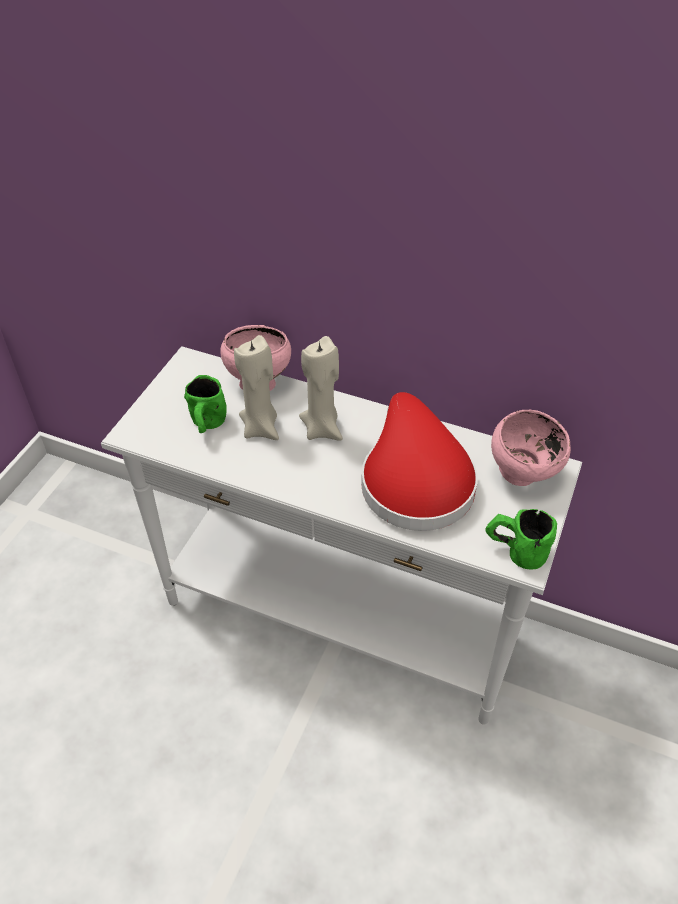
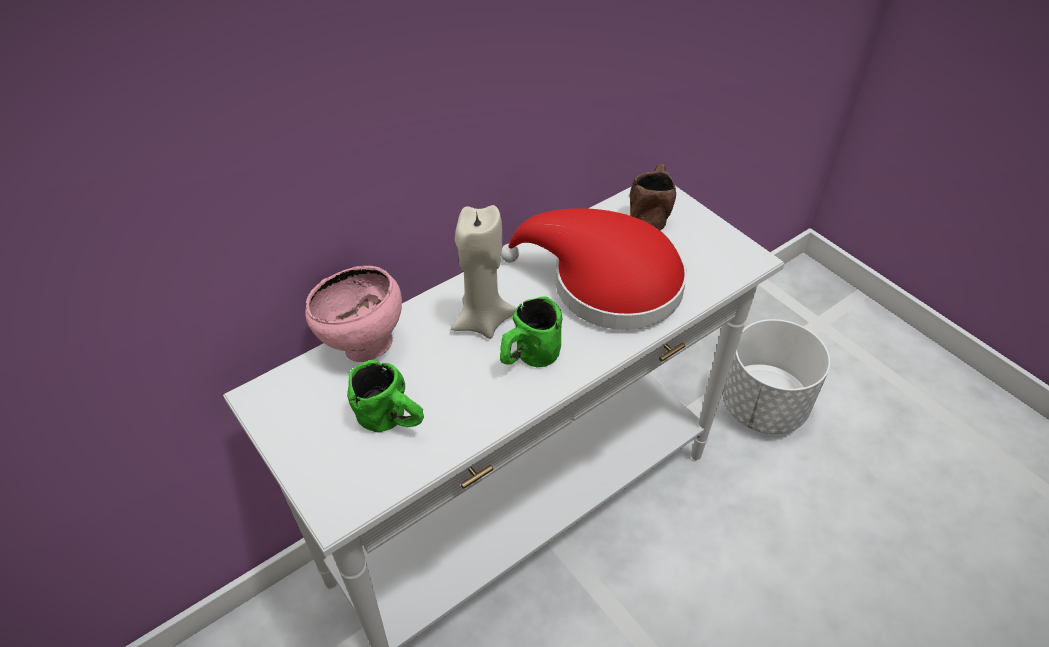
camera: 60 degrees left, 0 degrees up
beige candle [234,335,279,440] -> none
green mug [486,509,557,570] -> green mug moved to [500,296,562,367]
pink bowl [491,409,571,486] -> brown mug [630,163,676,230]
none -> white planter [722,319,830,434]

